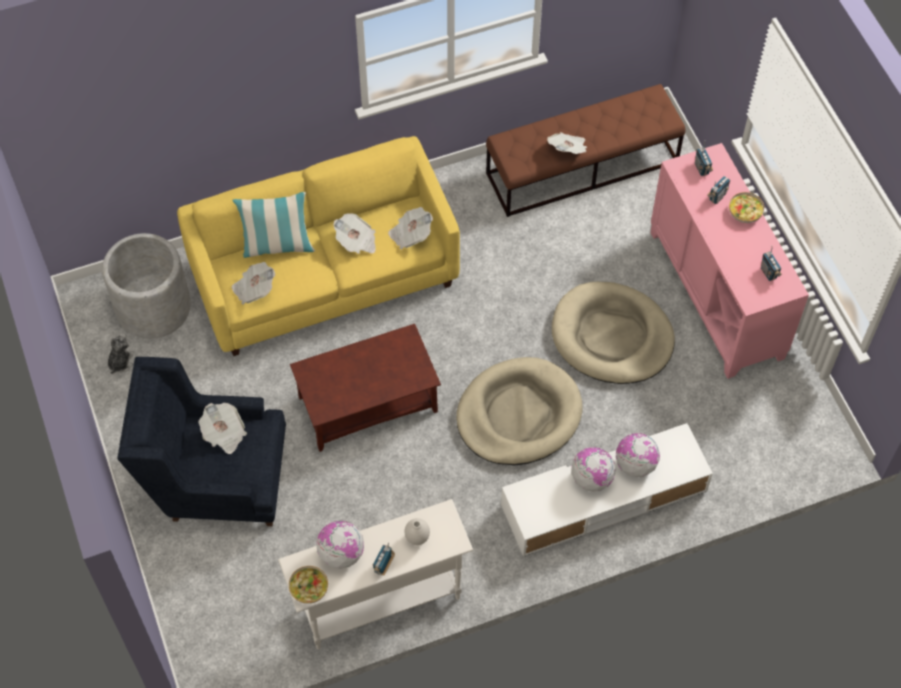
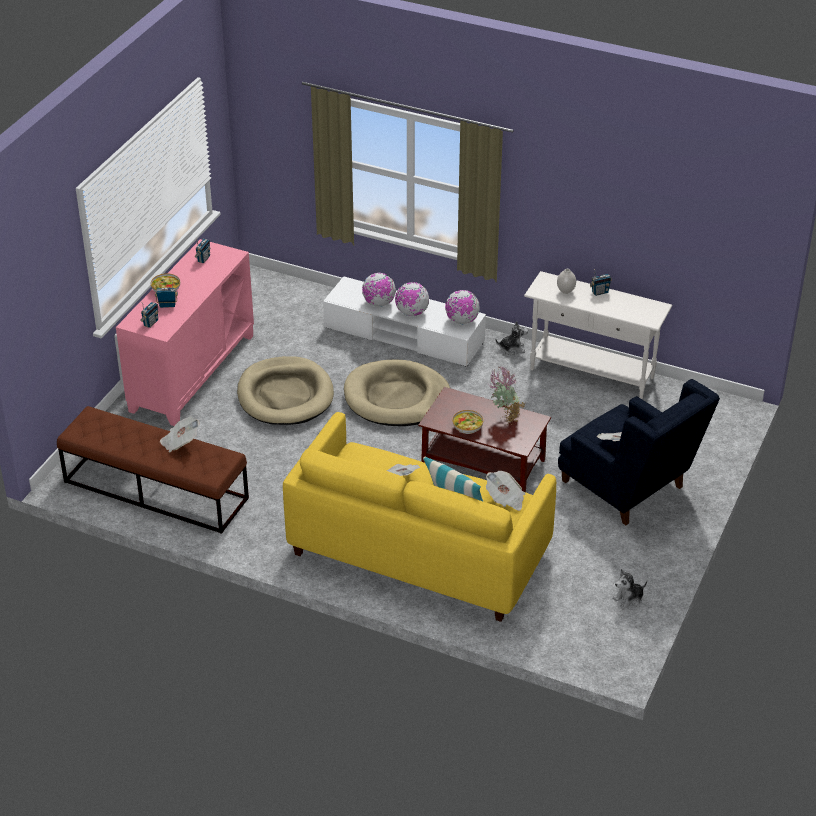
camera: 135 degrees left, 20 degrees down
grey planter [102,233,191,339] -> none
bowl [289,566,328,604] -> bowl moved to [452,410,483,434]
globe [316,521,364,569] -> globe moved to [445,290,480,324]
newspaper [388,207,433,250] -> none
none -> potted plant [488,366,525,425]
none -> plush toy [495,321,528,355]

